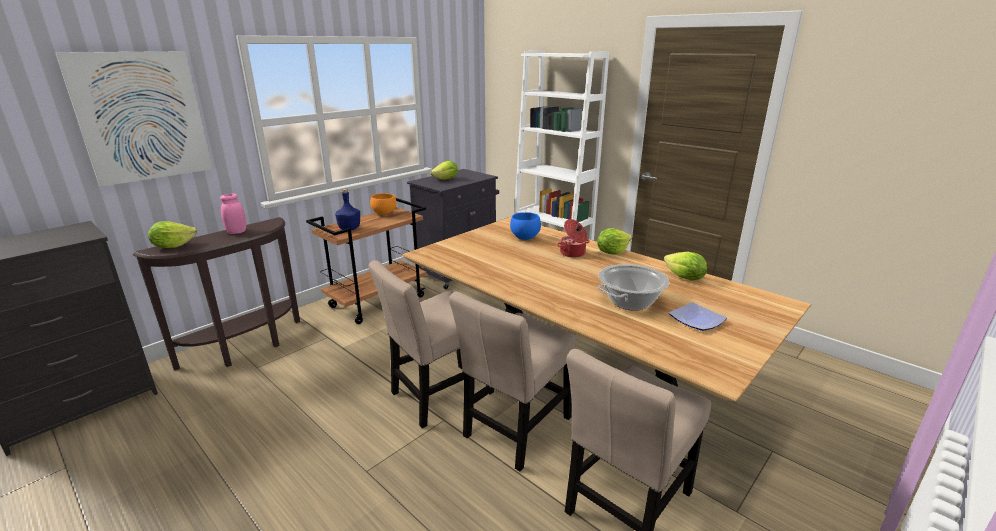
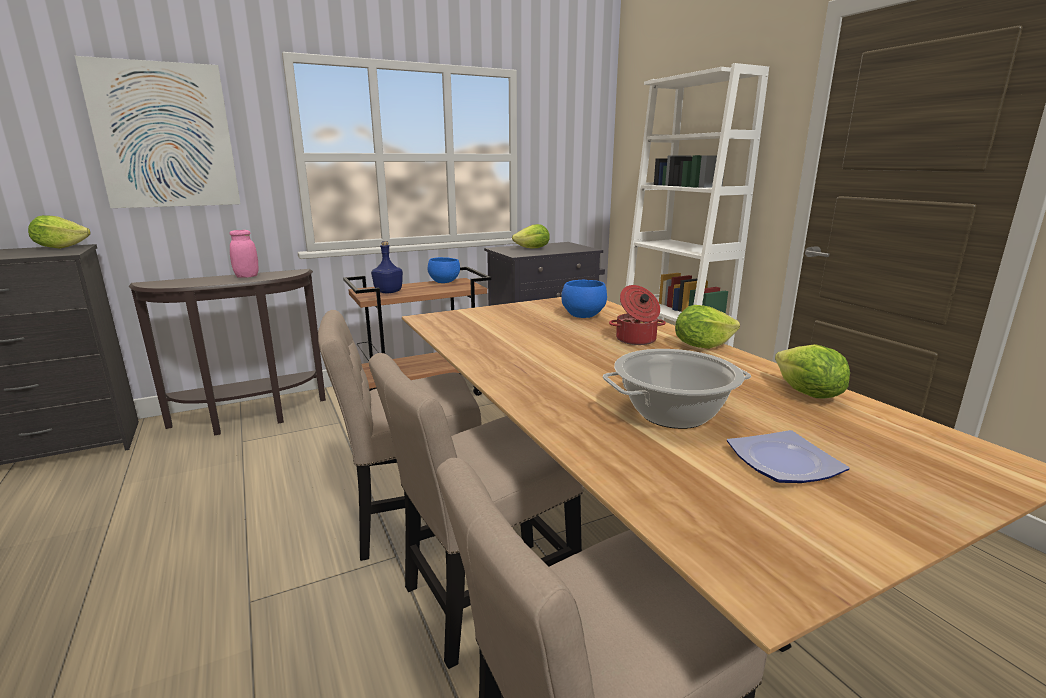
camera: 20 degrees right, 5 degrees down
lettuce [148,221,197,248] -> lettuce moved to [28,215,91,249]
orange bowl [370,193,397,215] -> blue bowl [428,257,460,283]

